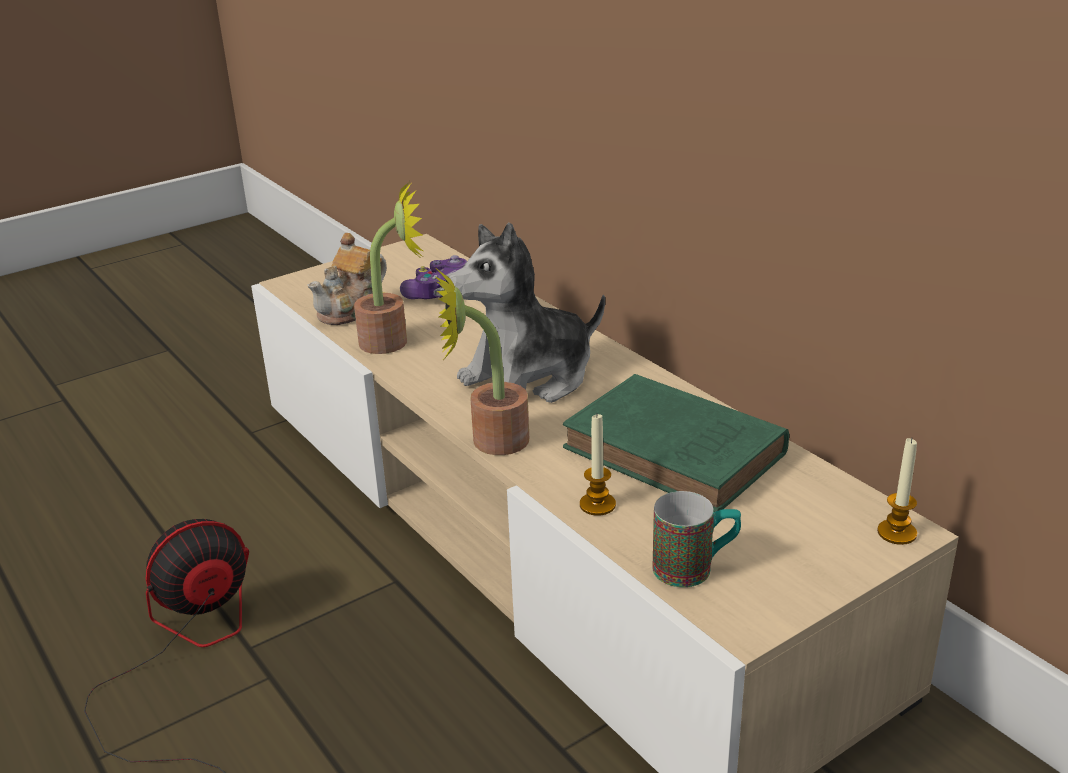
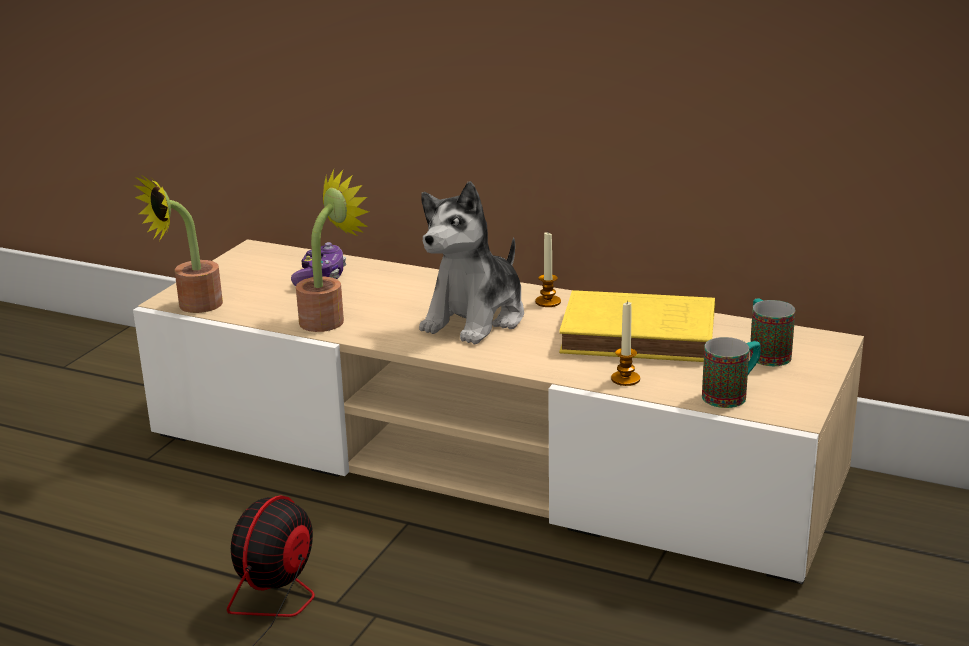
camera: 30 degrees left, 5 degrees down
teapot [307,233,387,325] -> none
potted plant [434,267,529,455] -> potted plant moved to [133,174,223,313]
green book [563,374,789,512] -> yellow book [559,290,715,362]
candle [877,438,917,545] -> candle moved to [535,232,561,307]
none -> mug [750,298,795,366]

